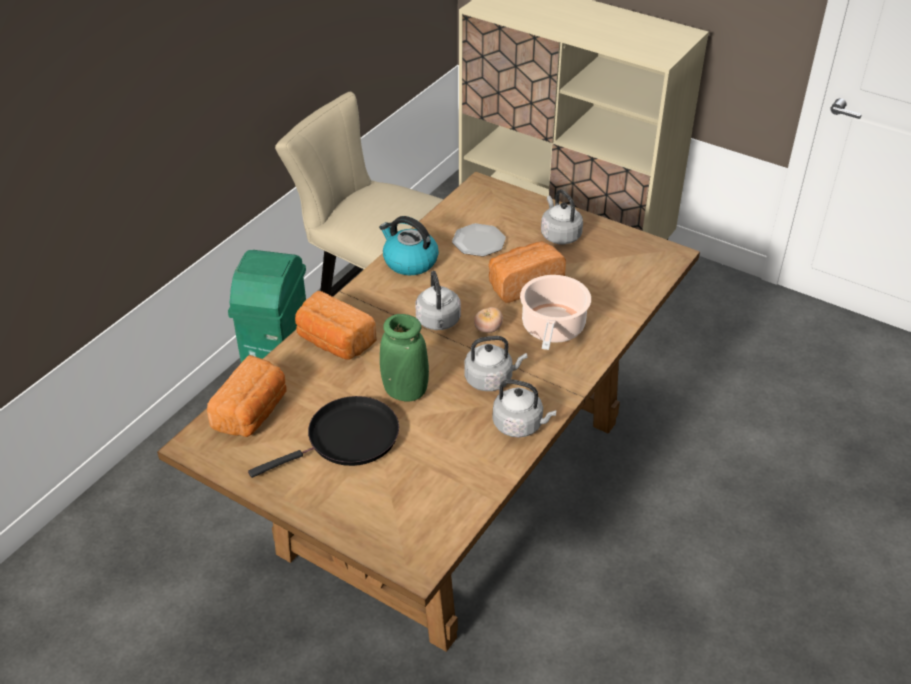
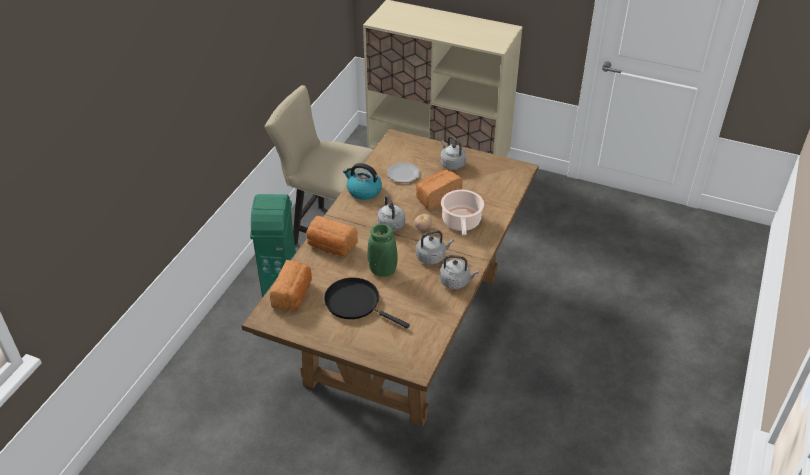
camera: 10 degrees left, 0 degrees up
black frying pan [248,396,399,478] -> black frying pan turned 105 degrees counterclockwise [324,277,410,328]

